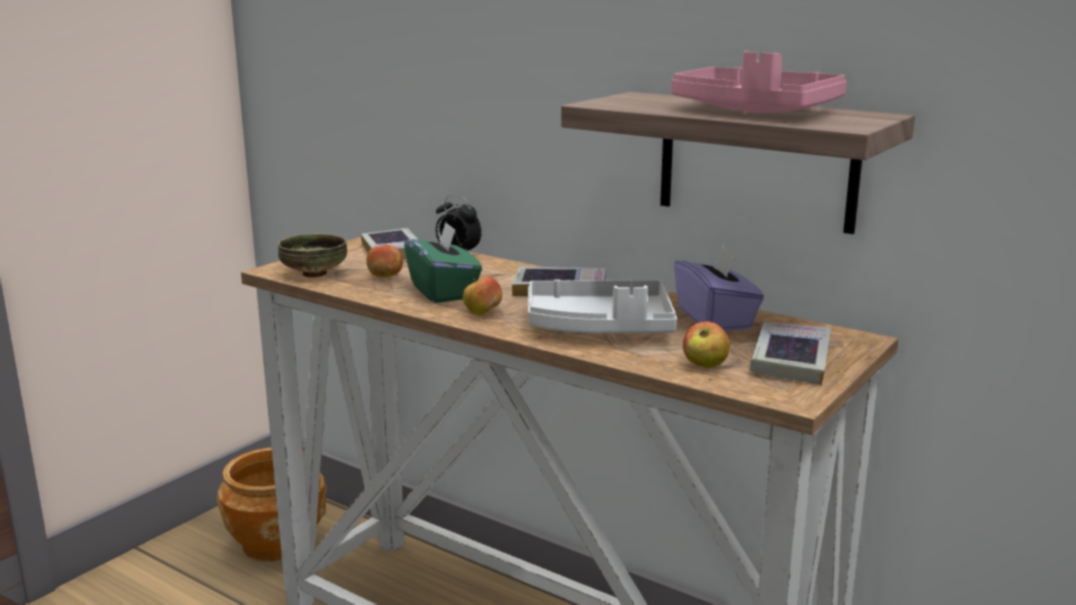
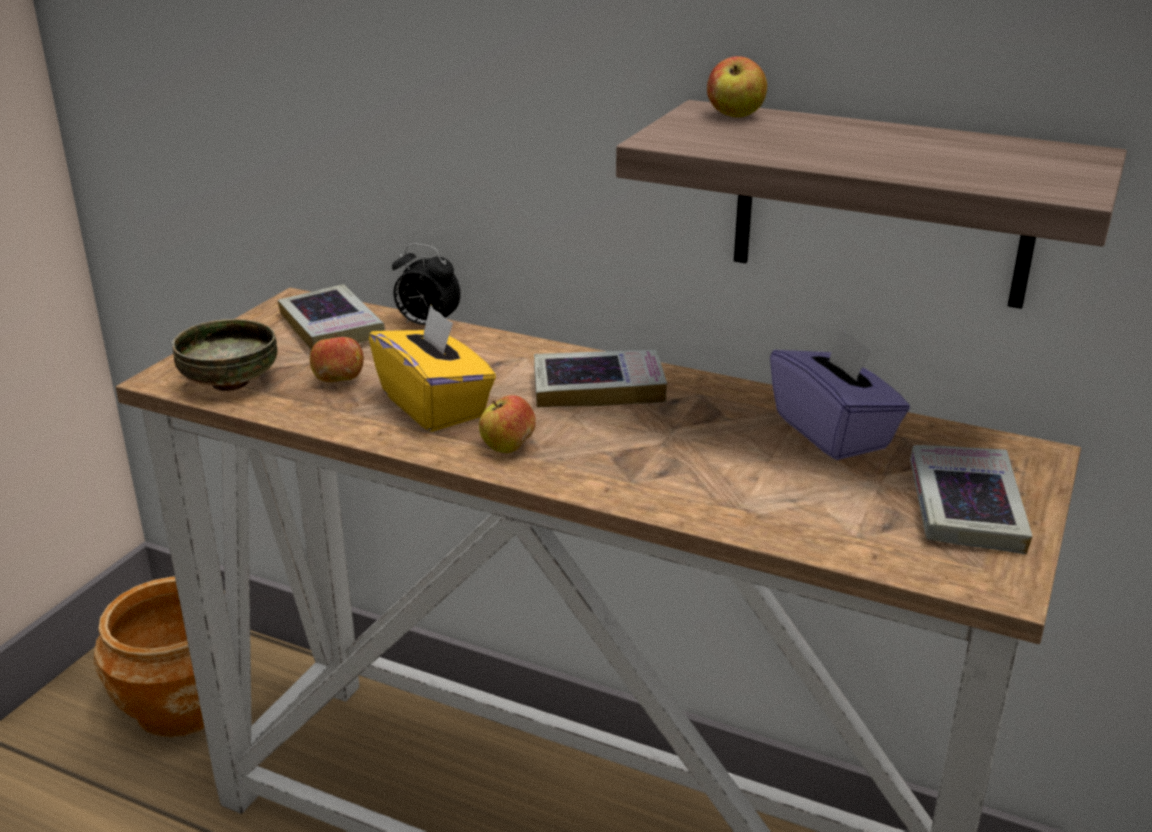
camera: 10 degrees left, 10 degrees up
green tissue box [404,222,482,303] -> yellow tissue box [369,304,496,432]
grey tray [528,279,677,334] -> none
pink tray [671,51,847,113] -> none
apple [683,321,730,368] -> apple moved to [707,56,767,118]

